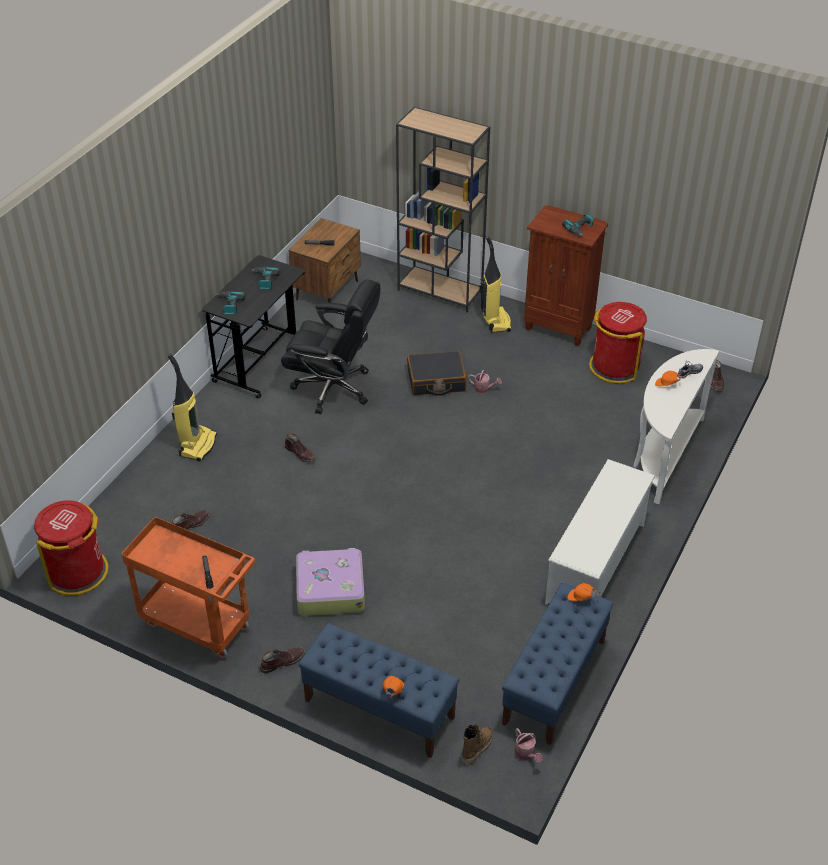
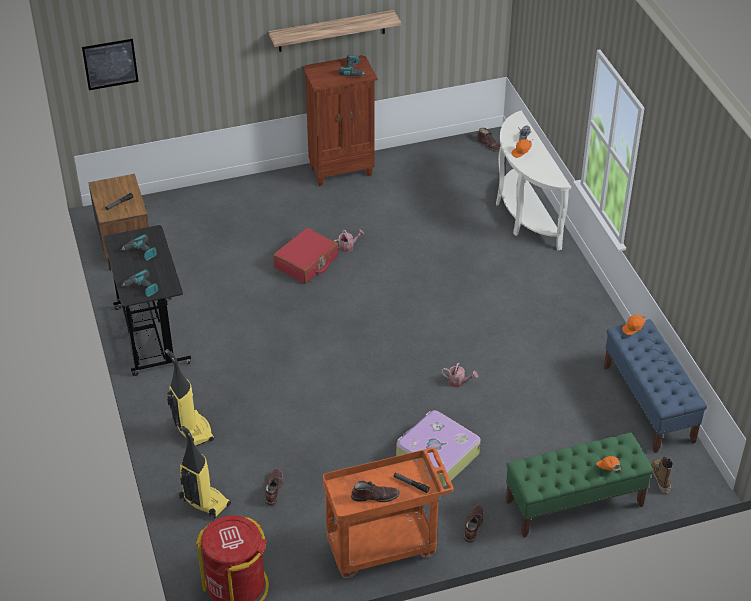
camera: 45 degrees left, 0 degrees up
black office chair [281,280,380,414] -> none
brown boot [285,433,316,462] -> brown boot moved to [351,481,400,502]
blue bench [299,623,459,758] -> green bench [506,432,653,537]
bookcase [396,107,490,313] -> none
black suitcase [407,351,466,396] -> red suitcase [273,228,338,284]
vacuum cleaner [479,235,512,333] -> vacuum cleaner moved to [179,426,231,519]
watering can [515,728,543,762] -> watering can moved to [442,363,478,387]
white shoe rack [545,459,655,604] -> none
red trash can [589,302,647,383] -> none
none -> picture [82,39,139,90]
none -> shelf [269,10,401,52]

